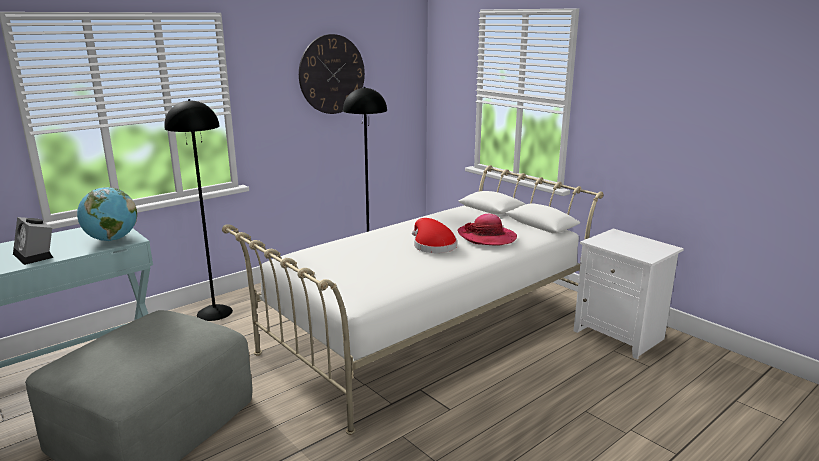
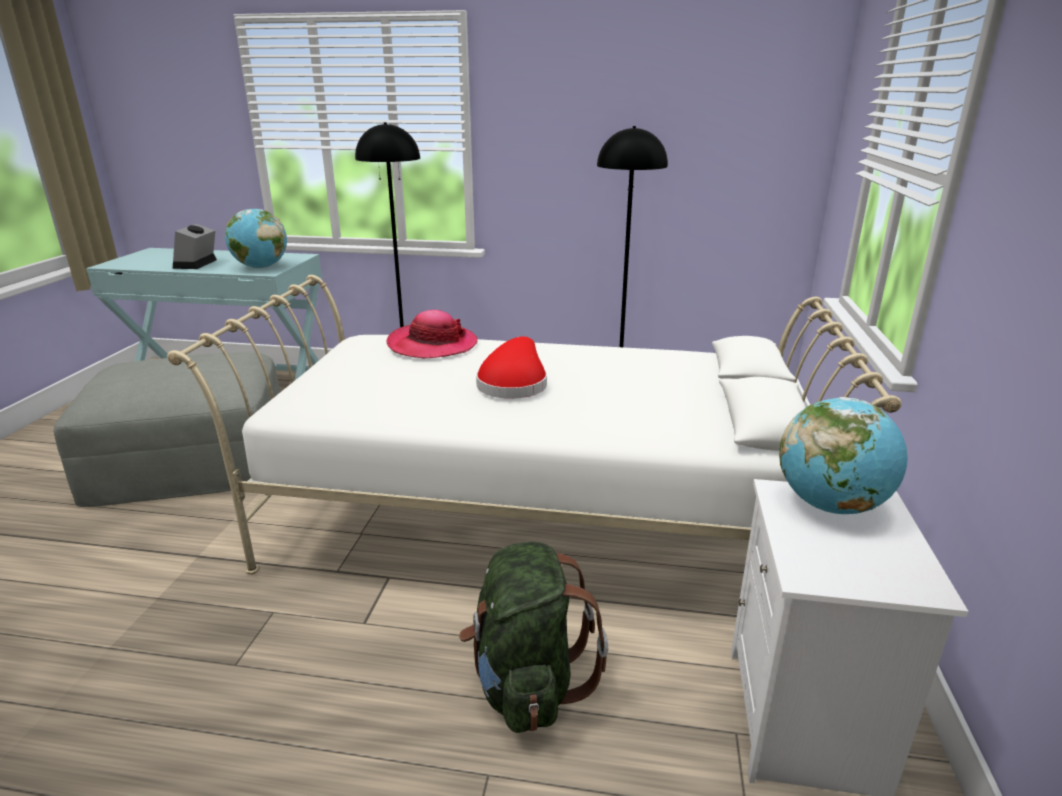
camera: 50 degrees right, 5 degrees up
wall clock [299,34,365,114] -> none
hat [457,214,517,245] -> hat moved to [386,310,478,358]
none -> green backpack [459,542,608,733]
none -> globe [779,397,908,514]

